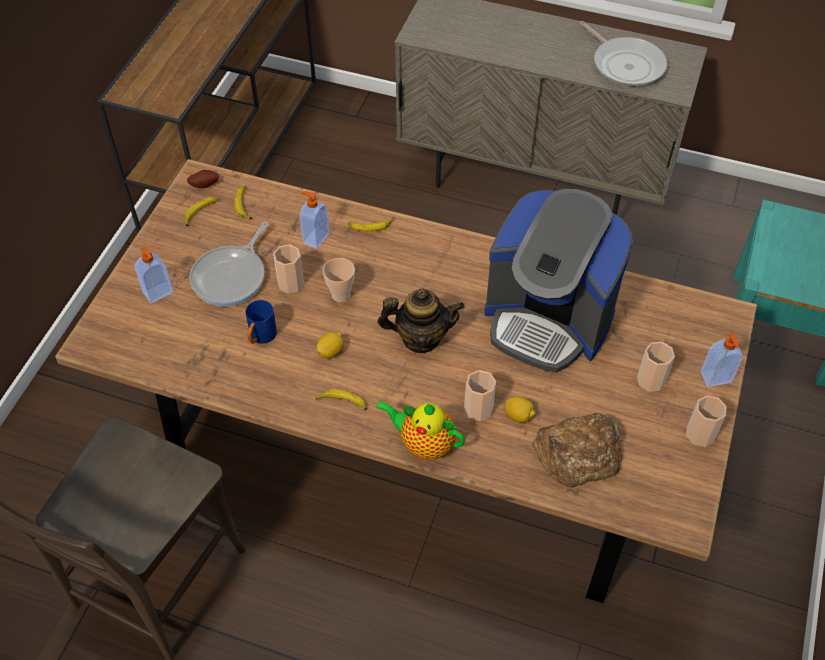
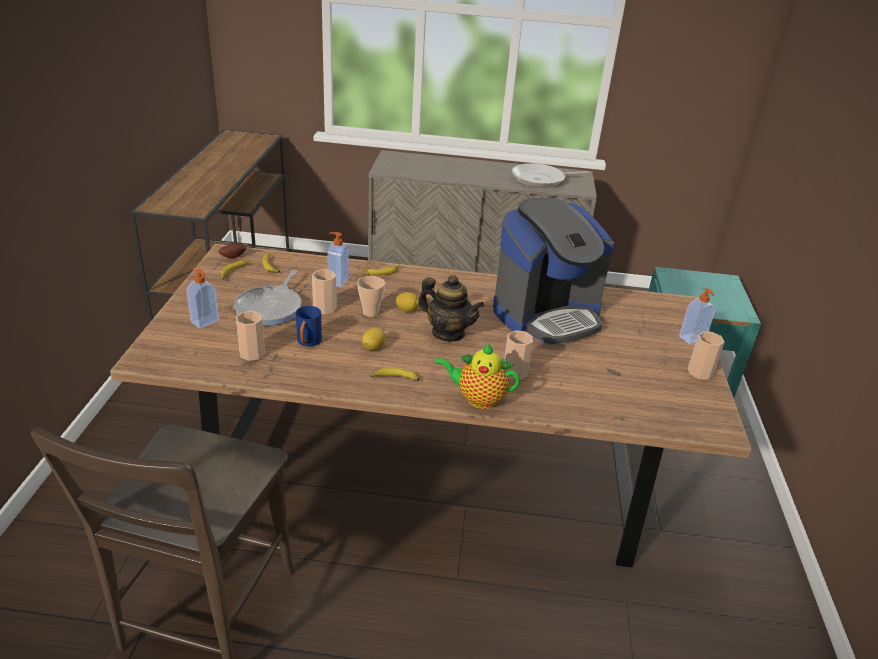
camera: 15 degrees left, 20 degrees down
teapot [378,289,465,353] -> teapot turned 45 degrees clockwise [418,275,484,341]
coffee machine [484,189,633,373] -> coffee machine turned 45 degrees counterclockwise [493,198,614,344]
lemon [504,397,536,423] -> lemon moved to [396,292,419,312]
bread [532,413,622,487] -> none
frying pan [579,21,668,86] -> frying pan turned 120 degrees clockwise [512,163,590,188]
cup [637,342,675,392] -> cup moved to [236,311,265,361]

